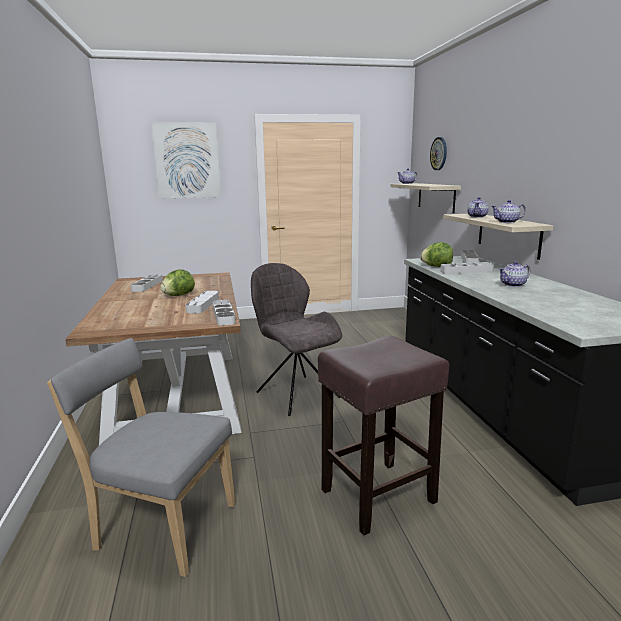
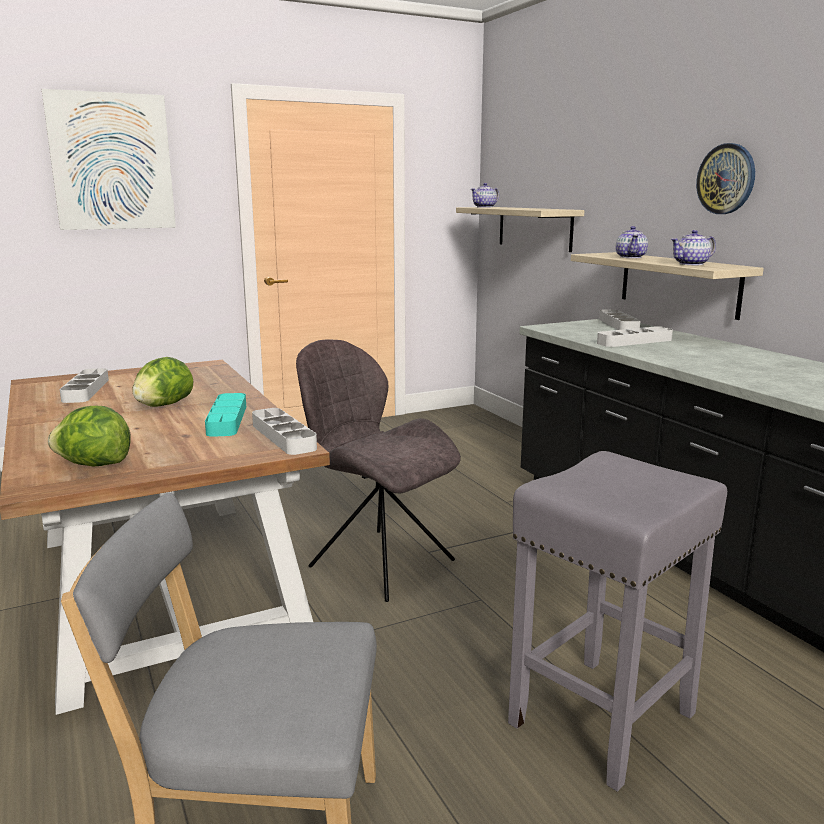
camera: 15 degrees left, 0 degrees up
grey tray [185,291,219,314] -> turquoise tray [205,393,246,437]
brown stool [318,336,449,535] -> grey stool [508,451,727,792]
lettuce [420,242,453,267] -> lettuce moved to [48,406,131,466]
wall clock [430,137,447,170] -> wall clock moved to [696,143,755,214]
teapot [499,261,531,287] -> none

